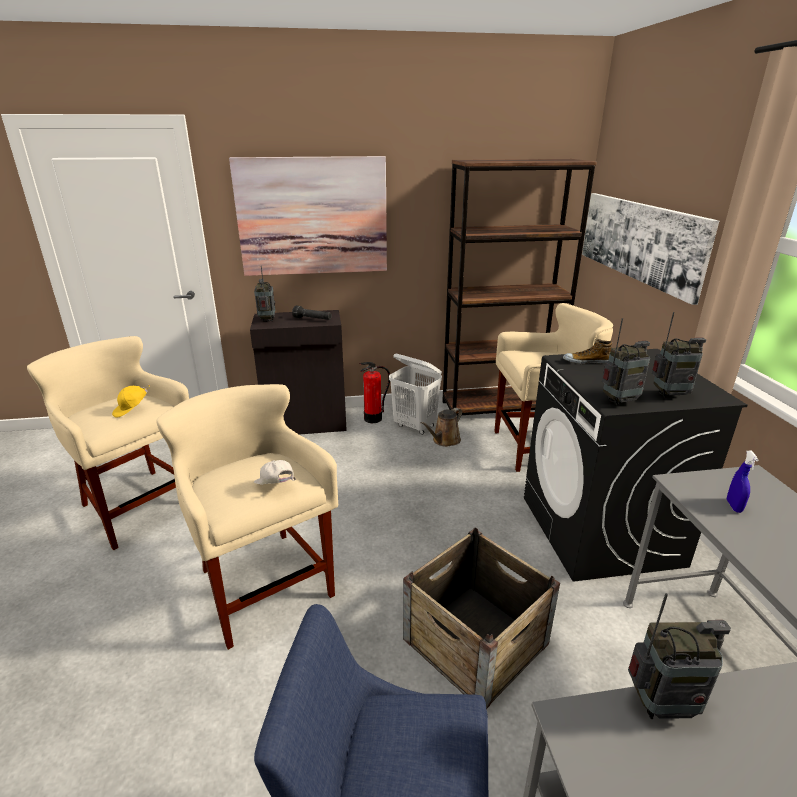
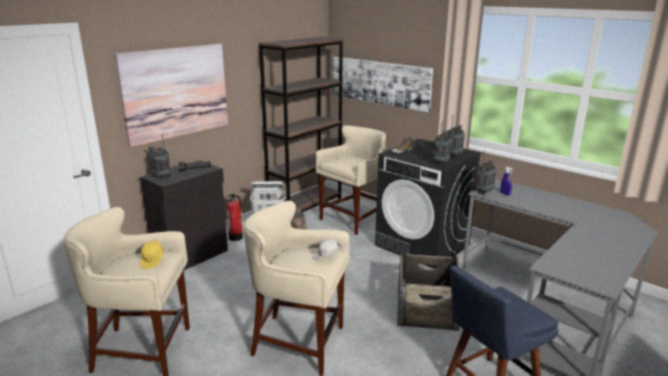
camera: 40 degrees left, 5 degrees down
radio [628,593,731,719] -> radio moved to [475,154,496,195]

